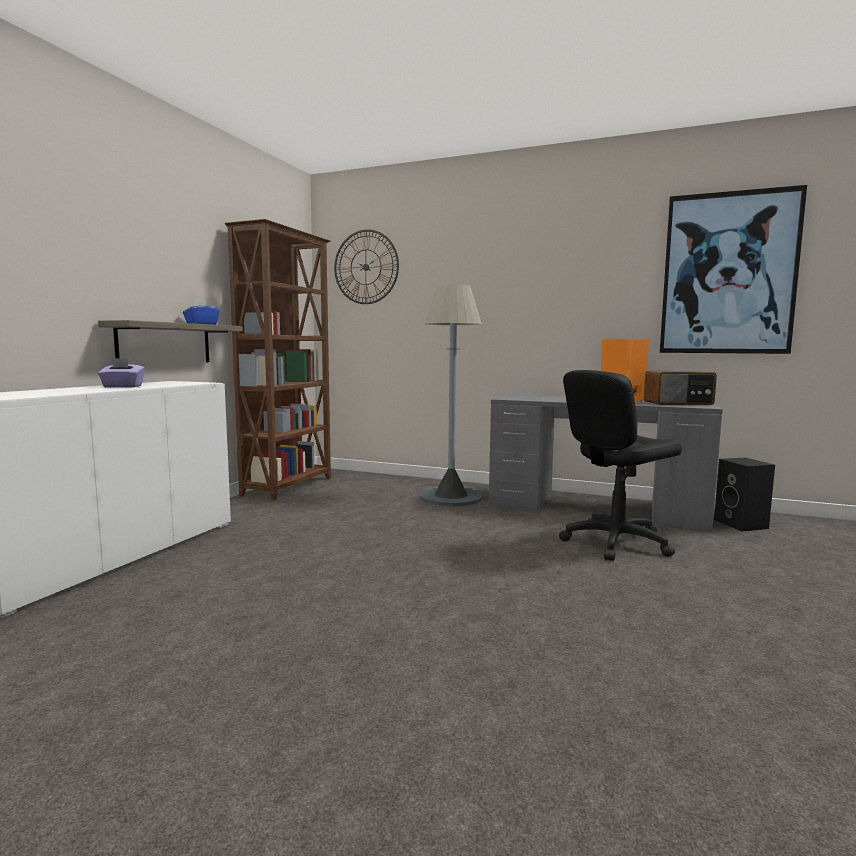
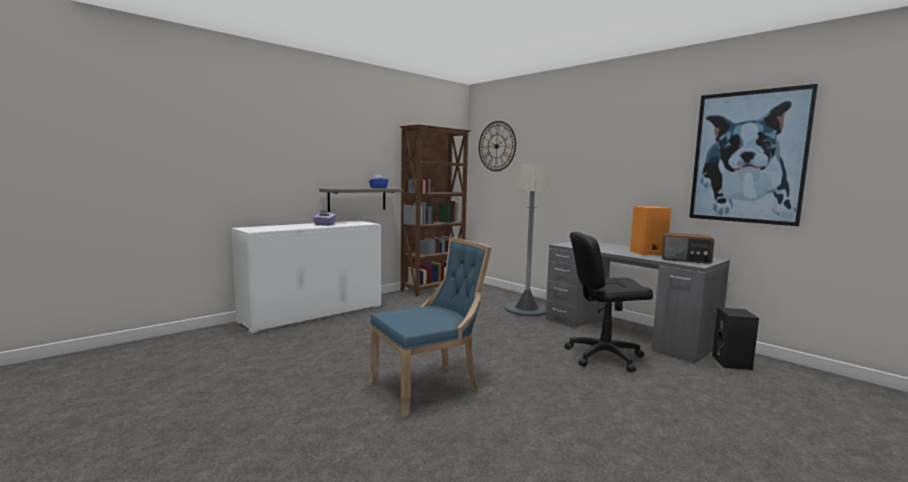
camera: 25 degrees right, 0 degrees up
none -> blue chair [369,237,492,418]

